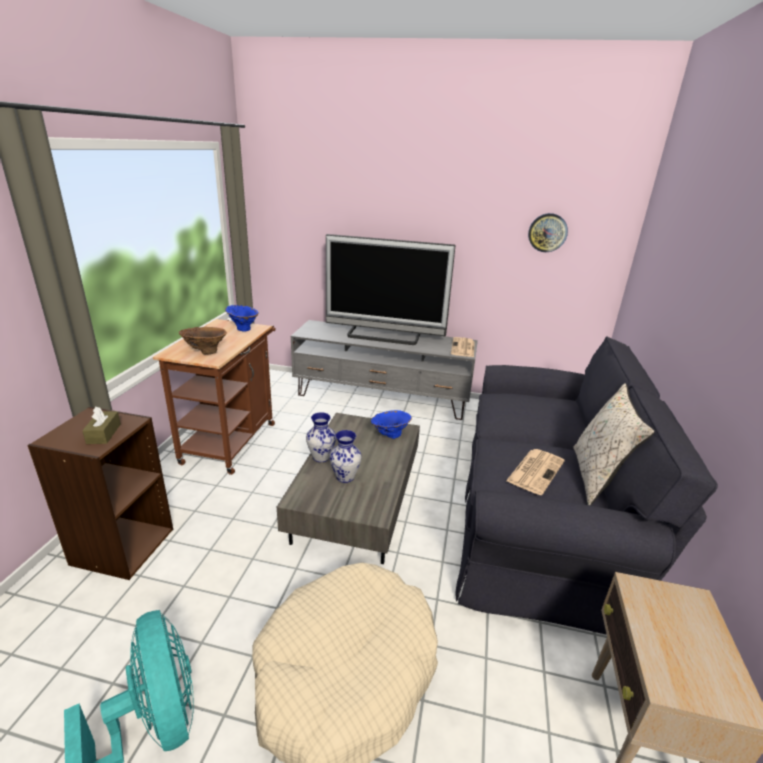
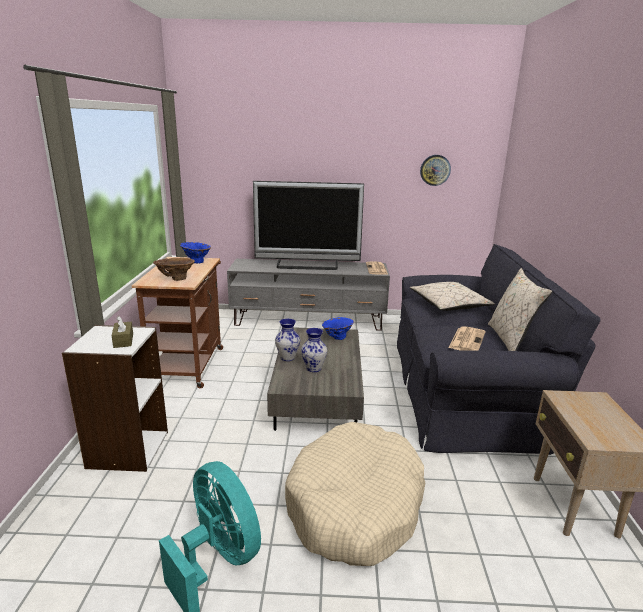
camera: 10 degrees left, 5 degrees down
brown bookcase [27,407,173,580] -> white bookcase [62,325,168,472]
none -> beige pillow [410,282,495,311]

